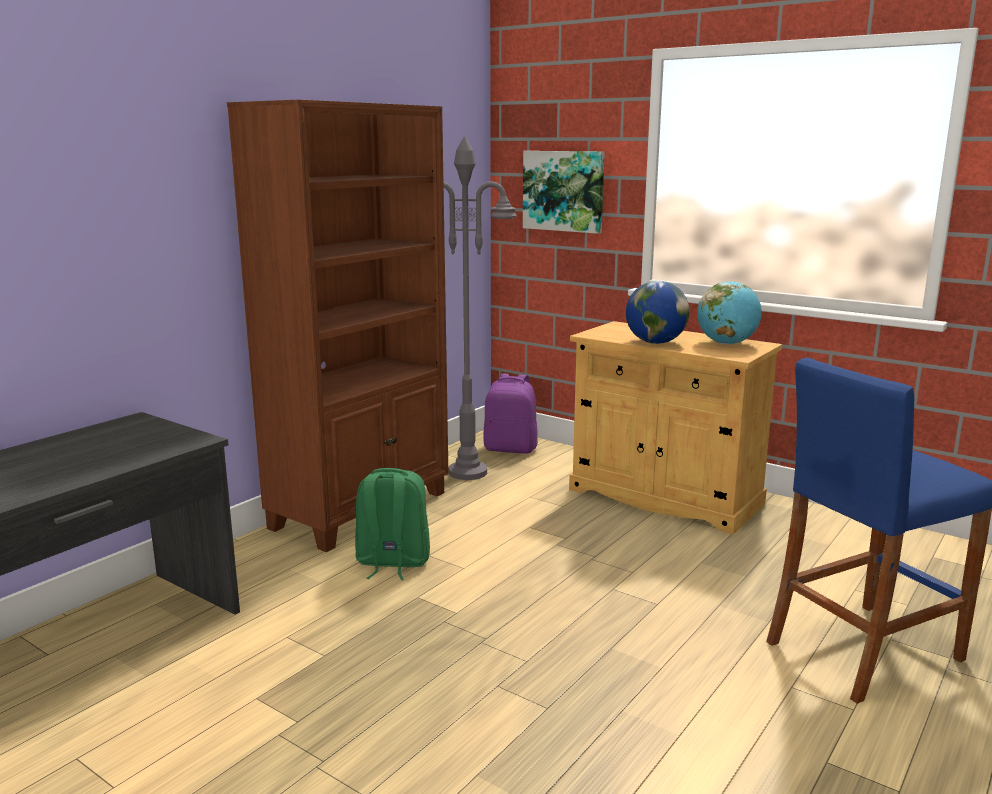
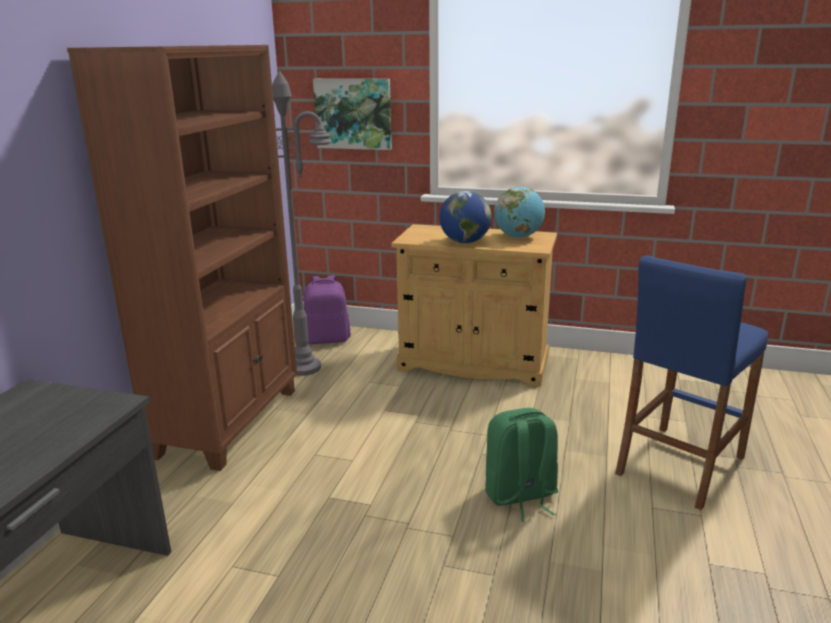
camera: 20 degrees left, 5 degrees up
green backpack [355,468,430,580] -> green backpack moved to [485,408,558,522]

